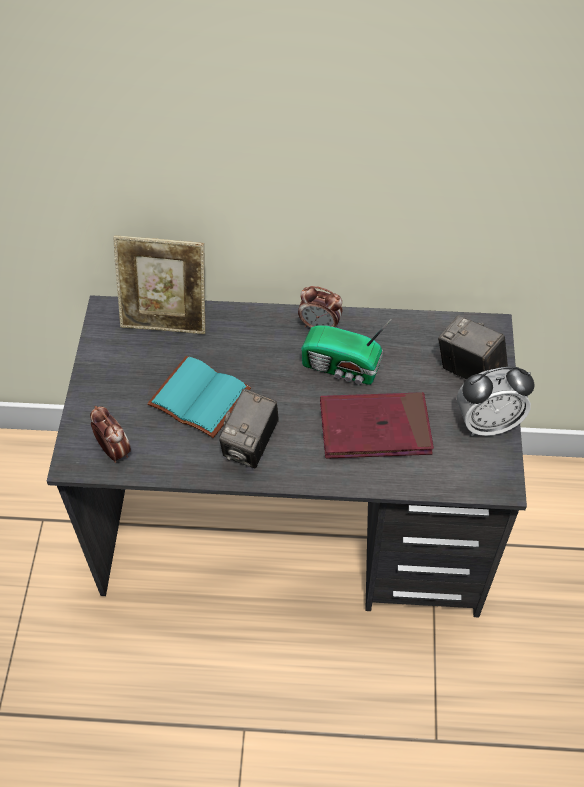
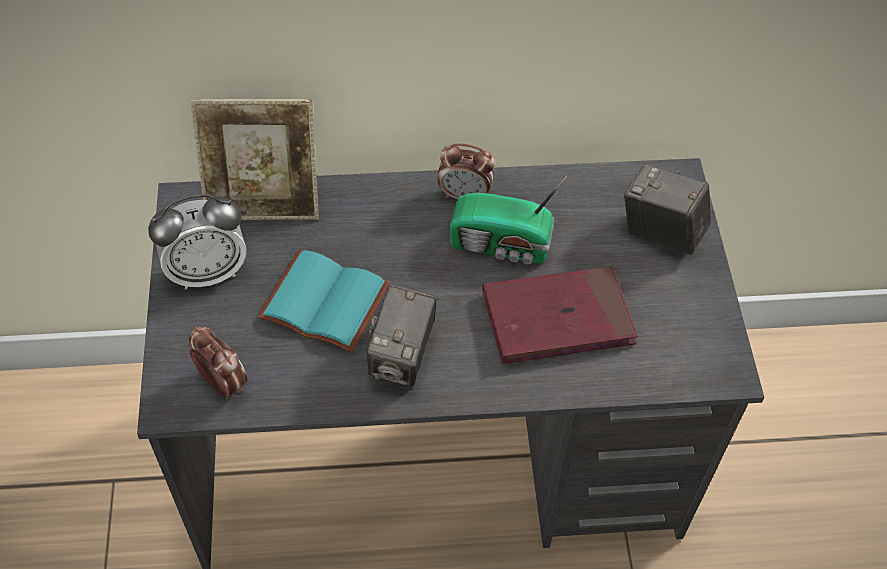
camera: 10 degrees left, 0 degrees up
alarm clock [457,367,535,436] -> alarm clock moved to [148,194,246,289]

